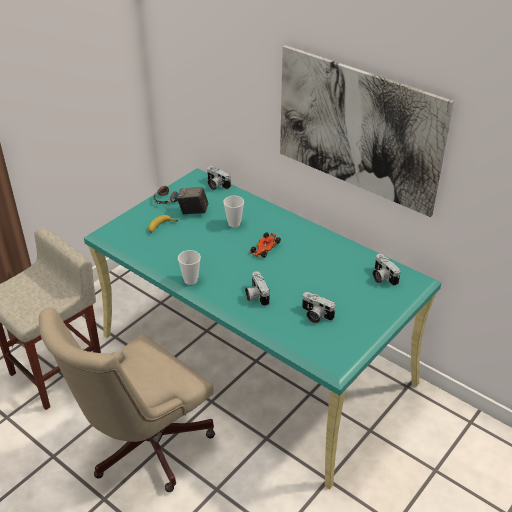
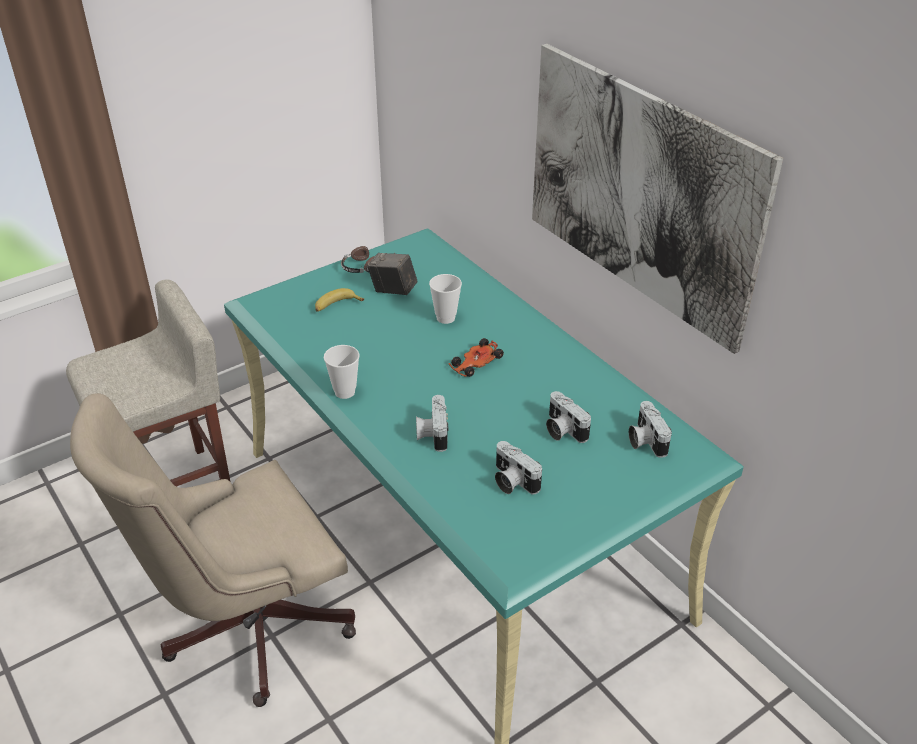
camera: 15 degrees right, 0 degrees up
camera [207,166,231,190] -> camera moved to [546,391,591,443]

